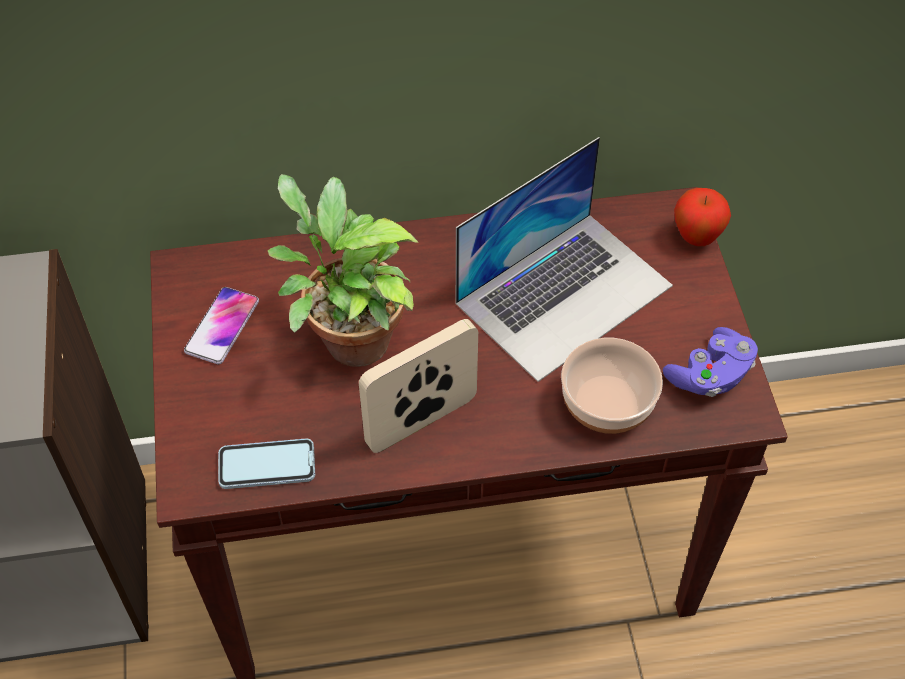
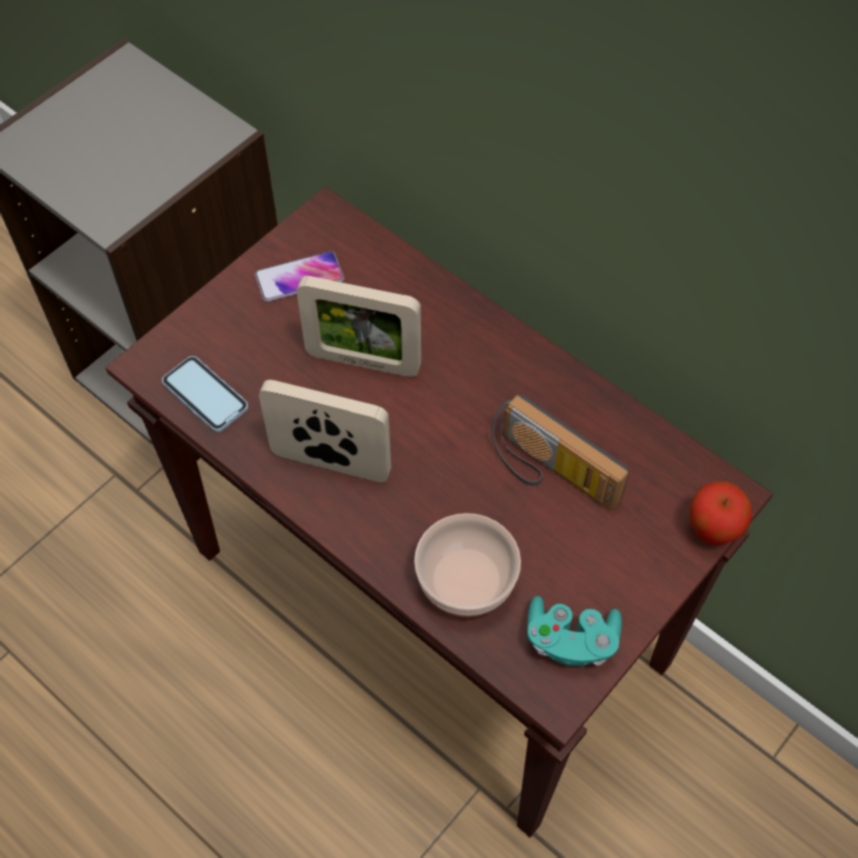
camera: 50 degrees right, 5 degrees up
potted plant [268,174,418,367] -> picture frame [297,276,421,377]
laptop [456,137,673,382] -> radio [492,394,629,510]
purple game controller [663,327,758,397] -> turquoise game controller [527,596,622,666]

